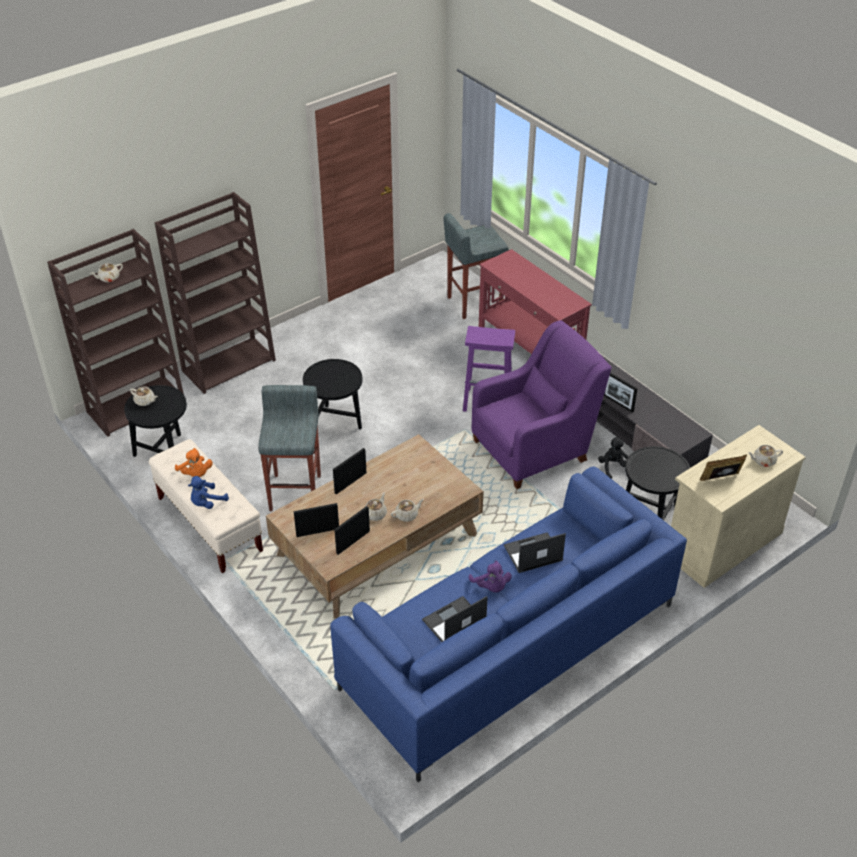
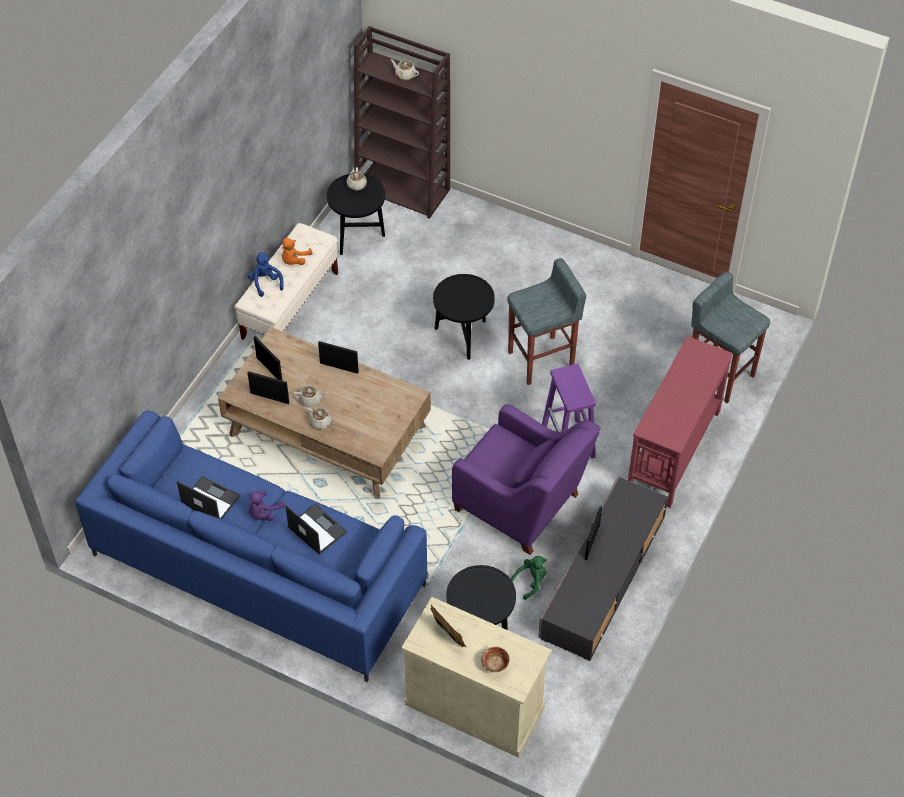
camera: 65 degrees right, 10 degrees up
brown bookcase [154,192,276,394] -> none
blue plush toy [188,476,229,509] -> blue plush toy turned 45 degrees clockwise [248,252,284,297]
grey stool [258,385,321,511] -> grey stool moved to [507,258,586,385]
black plush toy [598,437,629,479] -> green plush toy [510,556,547,600]
beige teapot [748,445,783,467] -> bowl [481,647,509,672]

